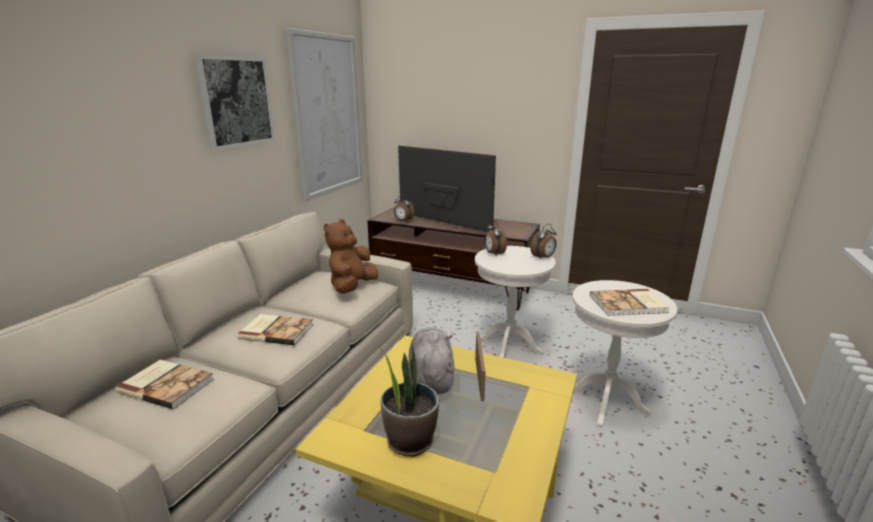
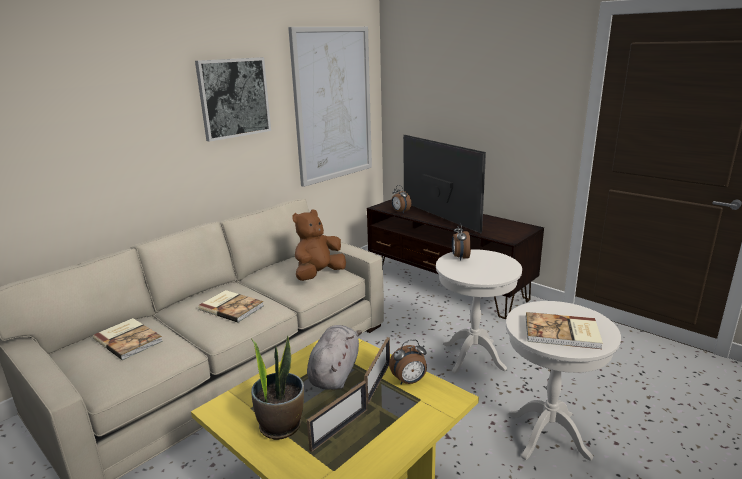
camera: 20 degrees right, 0 degrees up
alarm clock [530,224,557,260] -> alarm clock moved to [389,339,427,384]
none -> picture frame [307,381,367,452]

